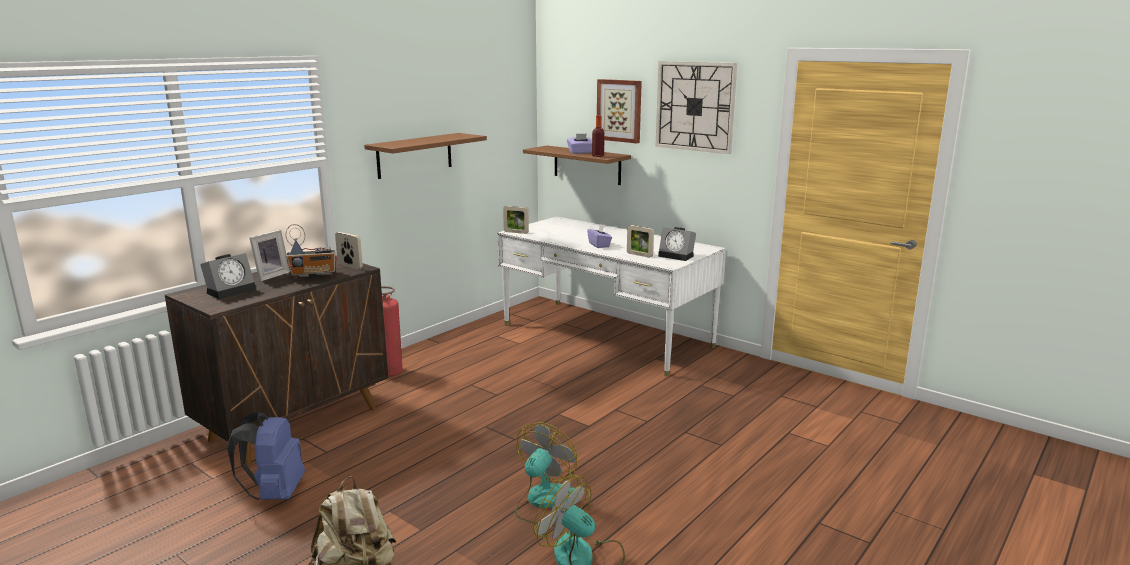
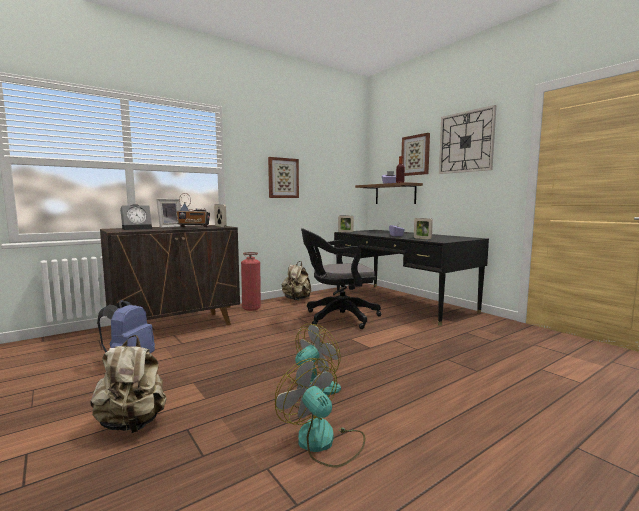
camera: 15 degrees right, 10 degrees down
brown shelf [364,133,487,179] -> picture [268,157,299,198]
white desk [497,216,726,377] -> black desk [334,230,489,326]
alarm clock [658,227,696,261] -> none
none -> beige backpack [282,261,311,300]
none -> black office chair [301,228,382,329]

